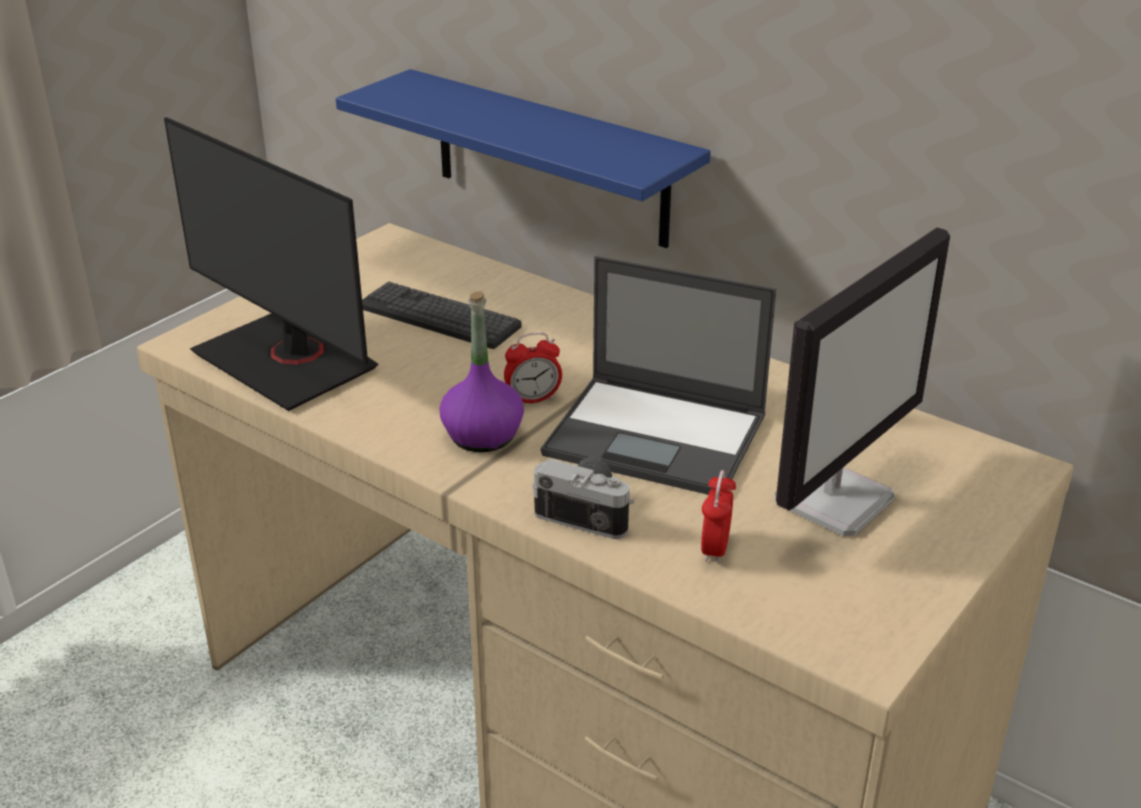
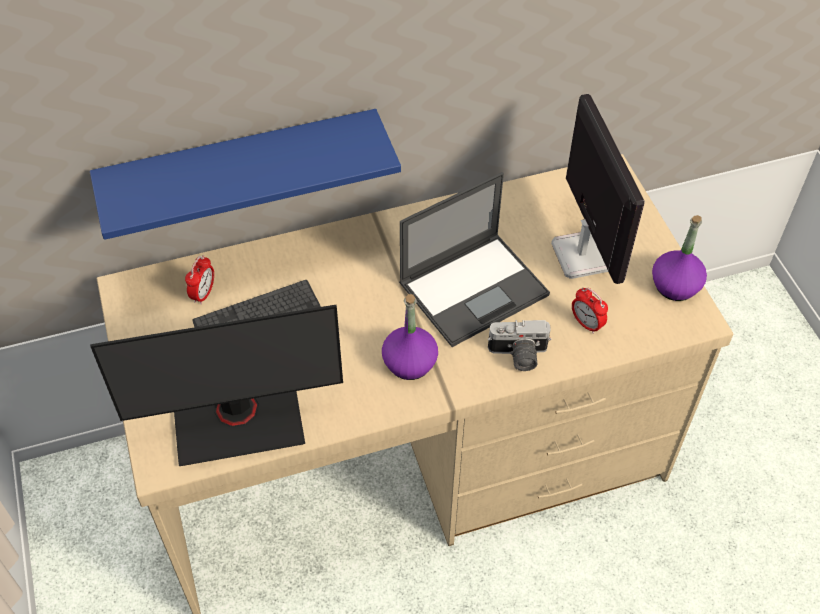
camera: 55 degrees left, 20 degrees up
alarm clock [504,332,562,403] -> alarm clock moved to [185,255,214,305]
camera [532,457,634,539] -> camera turned 150 degrees counterclockwise [488,320,551,371]
none -> purple bottle [652,215,707,301]

